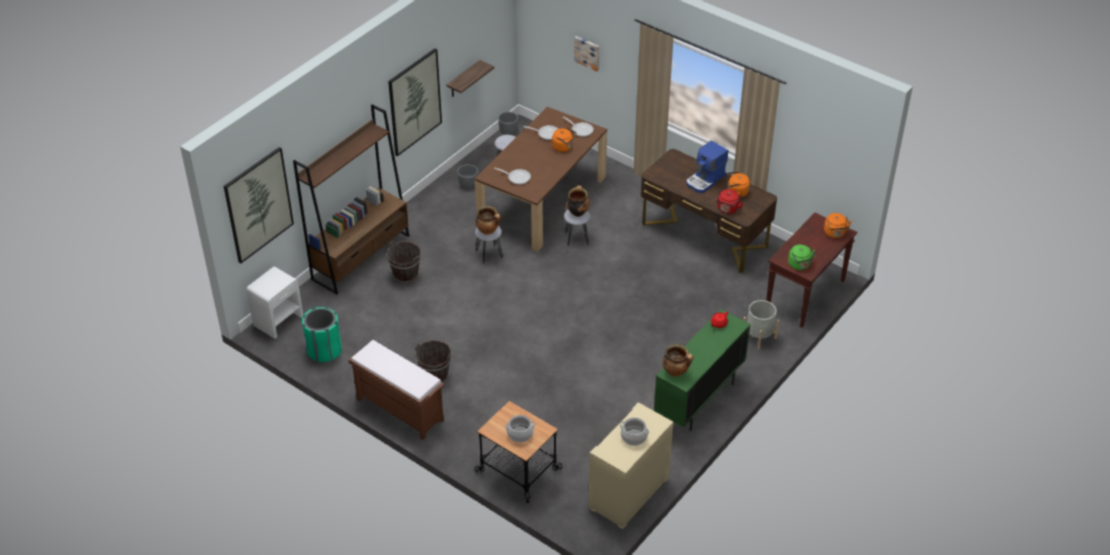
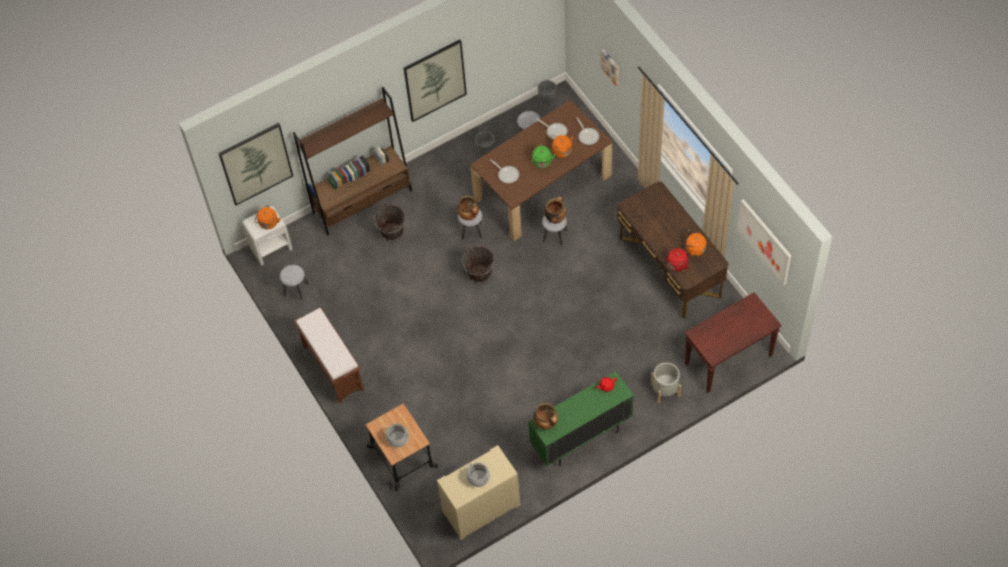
camera: 25 degrees right, 15 degrees up
green trash can [302,307,342,362] -> grey stool [280,265,308,300]
brown bucket [415,340,452,383] -> brown bucket moved to [463,246,494,283]
shelf [447,60,494,97] -> none
coffee machine [686,140,728,193] -> none
green kettle [788,244,816,270] -> green kettle moved to [532,146,556,168]
orange kettle [824,213,852,238] -> orange kettle moved to [254,207,281,229]
none -> picture [737,199,791,285]

